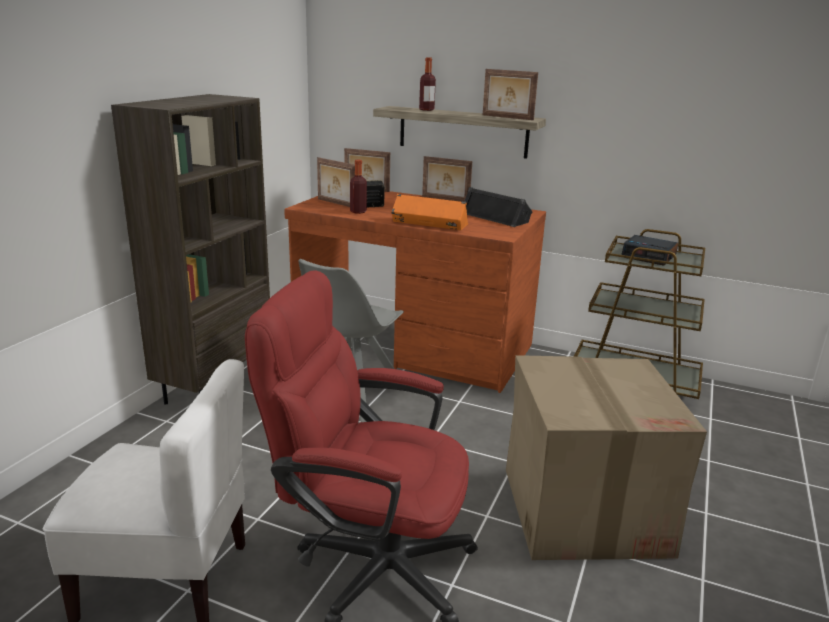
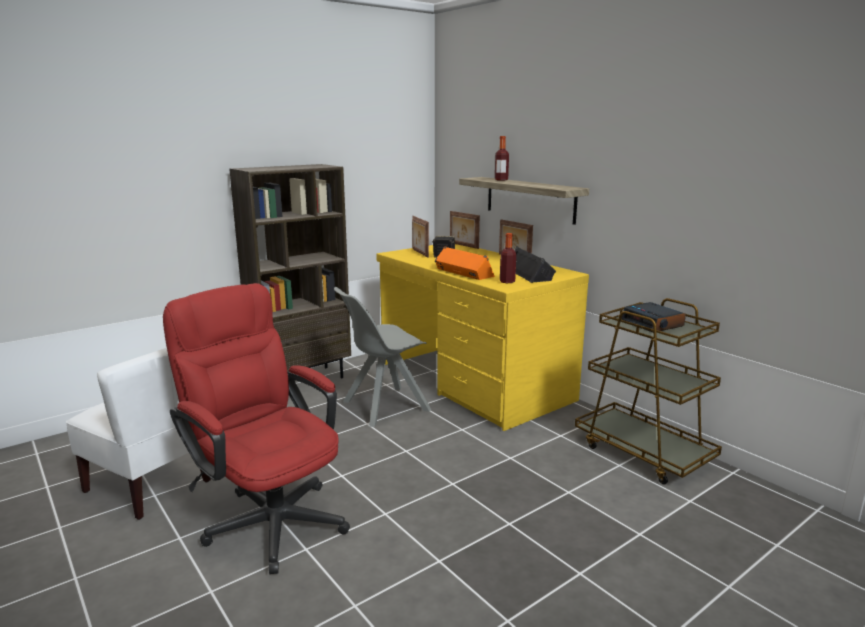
camera: 30 degrees right, 5 degrees down
brown desk [284,191,546,393] -> yellow desk [376,244,589,431]
bottle [350,160,367,214] -> bottle moved to [500,233,516,283]
picture frame [483,69,538,120] -> none
cardboard box [506,355,707,560] -> none

